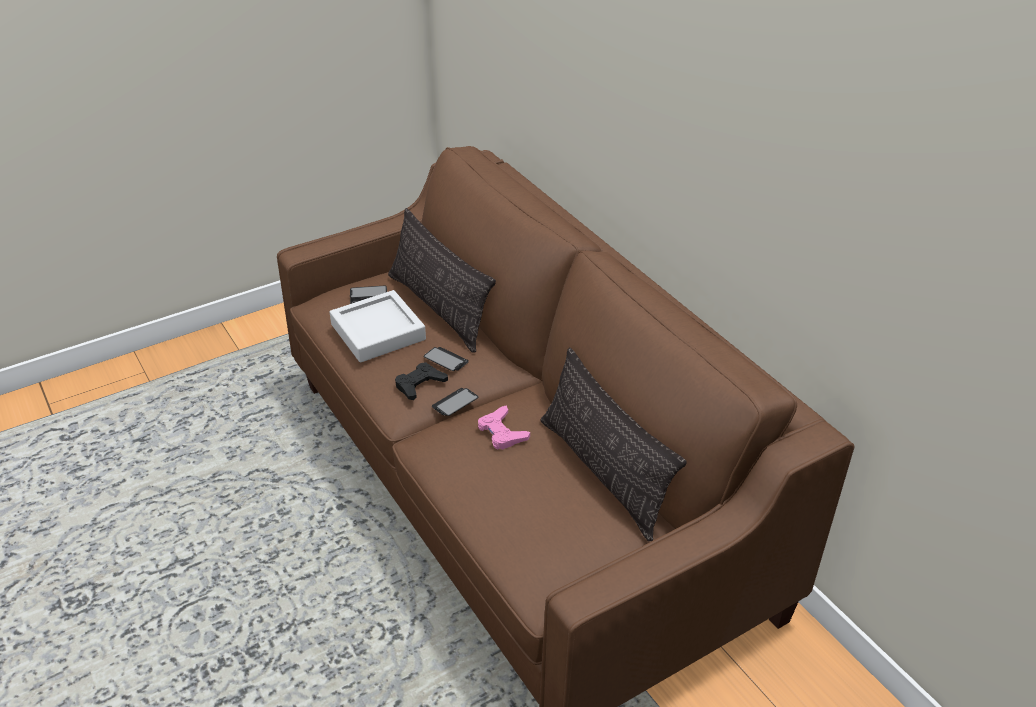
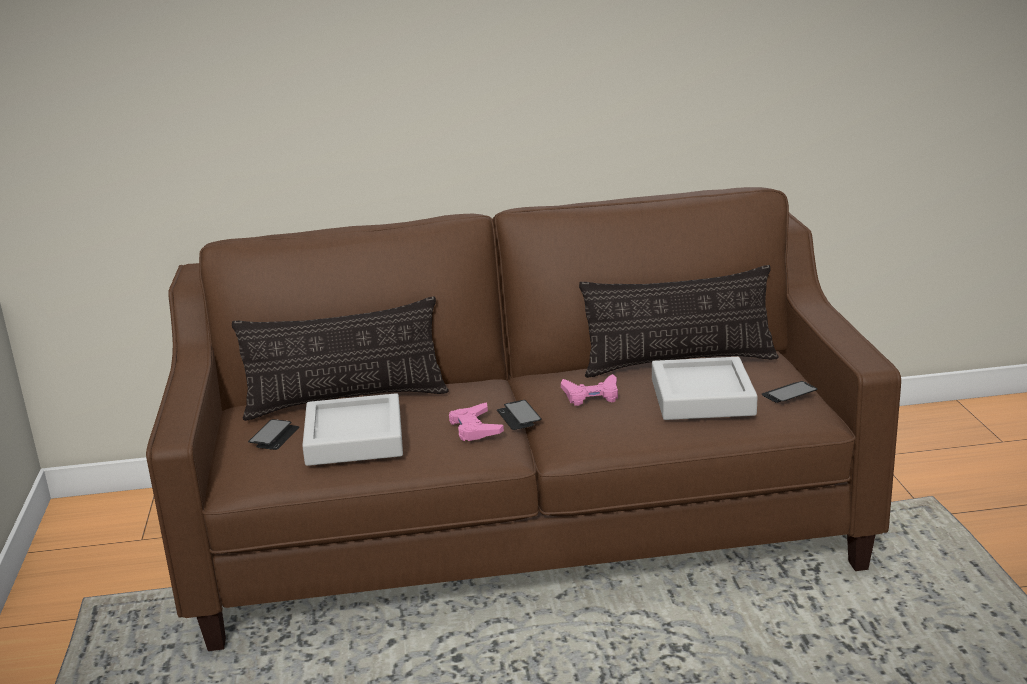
camera: 65 degrees left, 15 degrees down
black game controller [395,362,448,400] -> pink game controller [449,402,504,441]
phone [424,347,469,371] -> phone moved to [762,381,818,403]
none -> grey tray [652,357,758,420]

